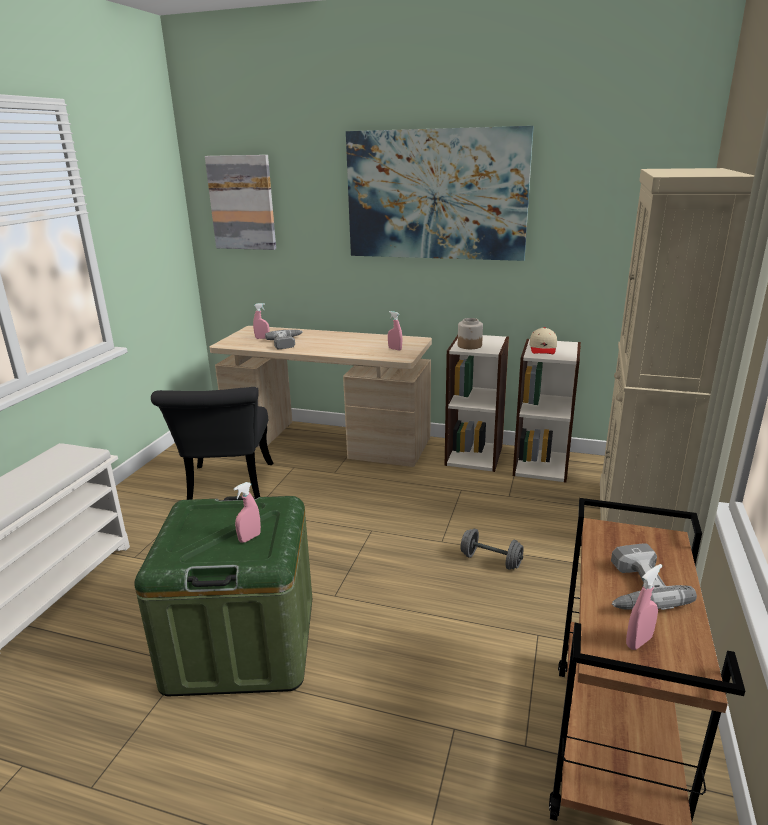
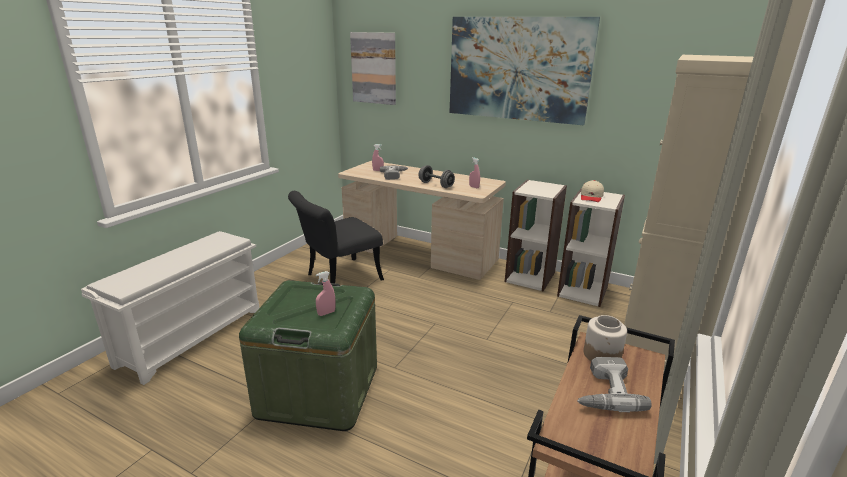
camera: 10 degrees right, 0 degrees up
black chair [151,387,273,500] -> black chair turned 45 degrees clockwise [288,191,384,283]
jar [458,318,483,349] -> jar moved to [583,315,627,361]
grey dumbbell [461,529,524,570] -> grey dumbbell moved to [418,165,455,188]
pink spray bottle [626,564,662,650] -> none

